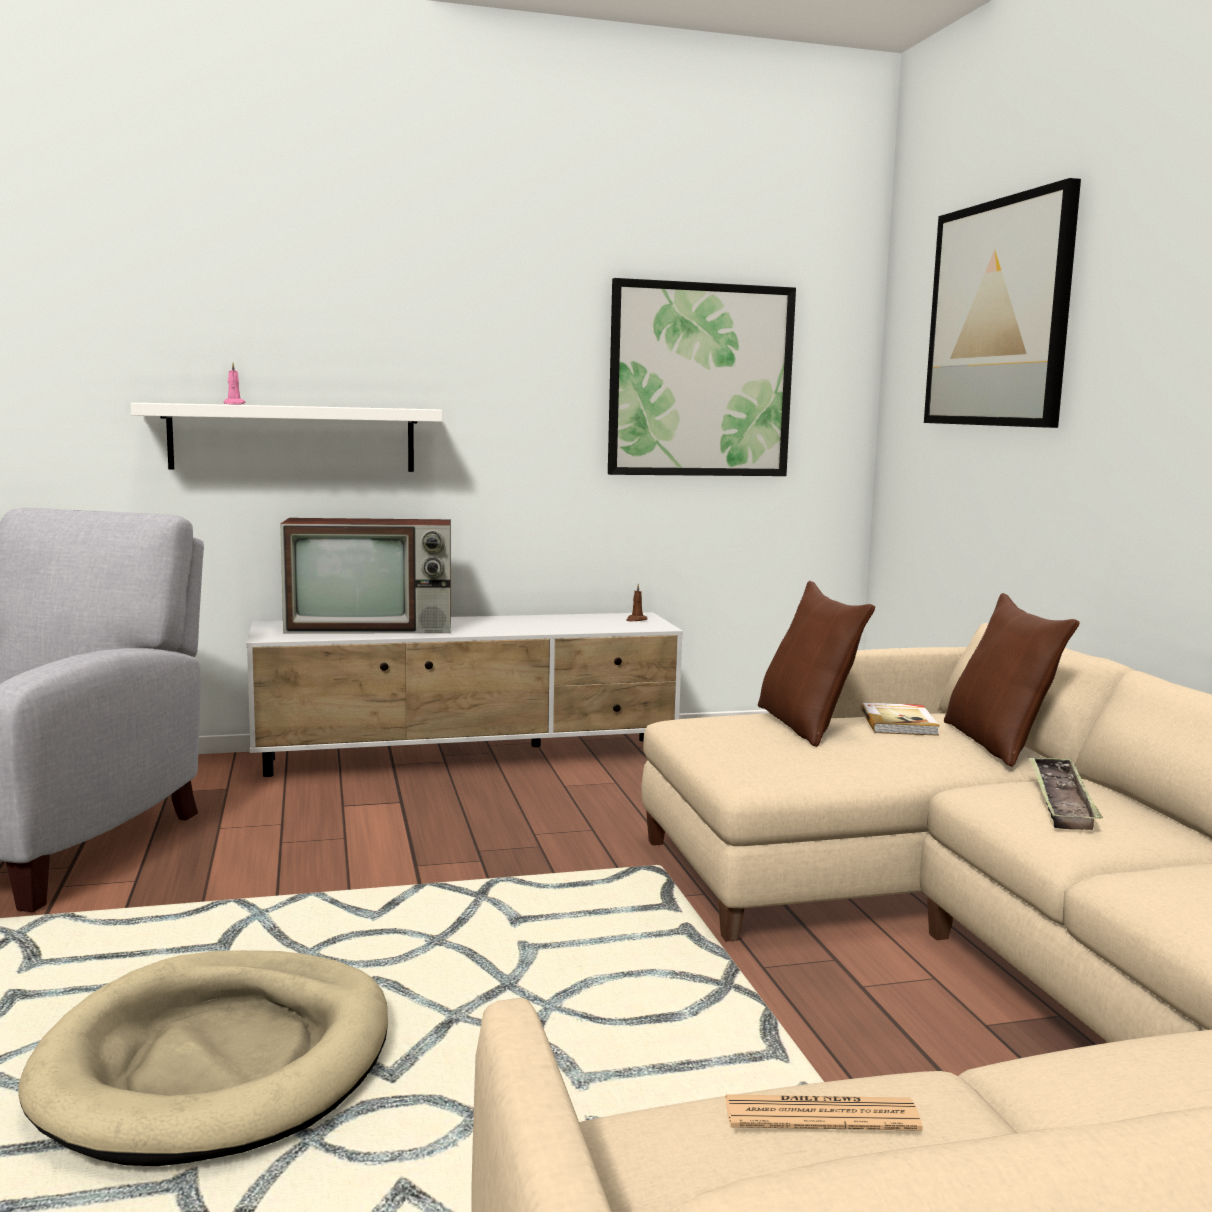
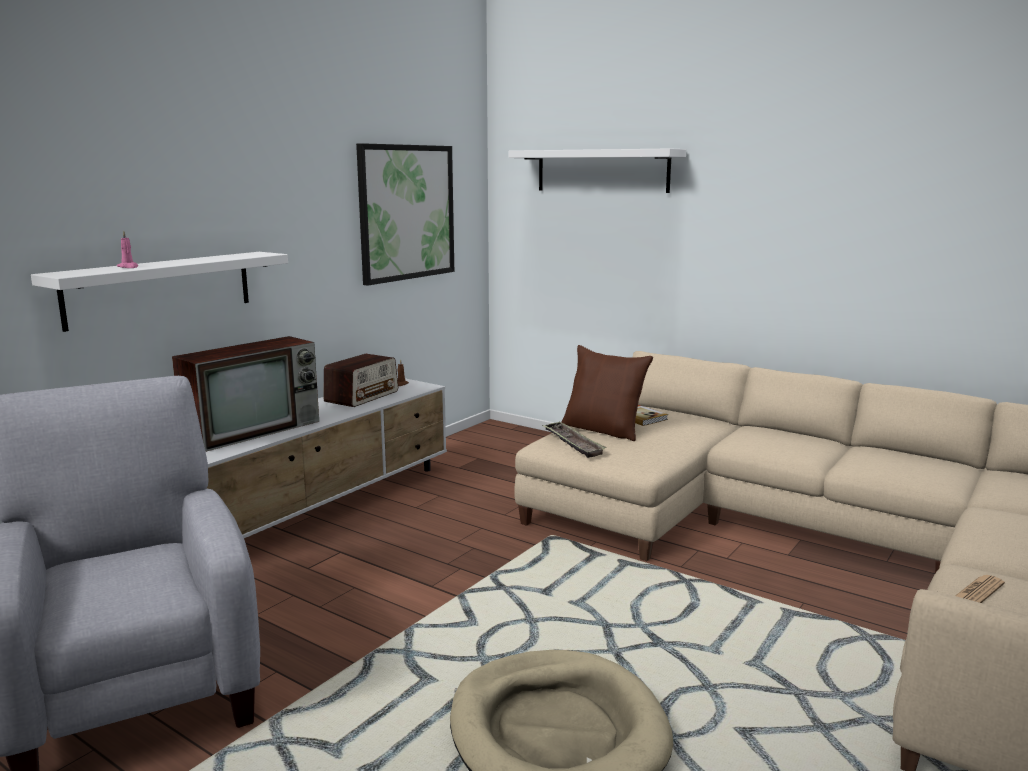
camera: 40 degrees left, 5 degrees up
picture [924,178,1081,428] -> white shelf [509,148,686,193]
brown pillow [944,593,1079,767] -> none
tray [1028,756,1103,830] -> tray moved to [543,422,607,458]
none -> radio [323,354,398,407]

